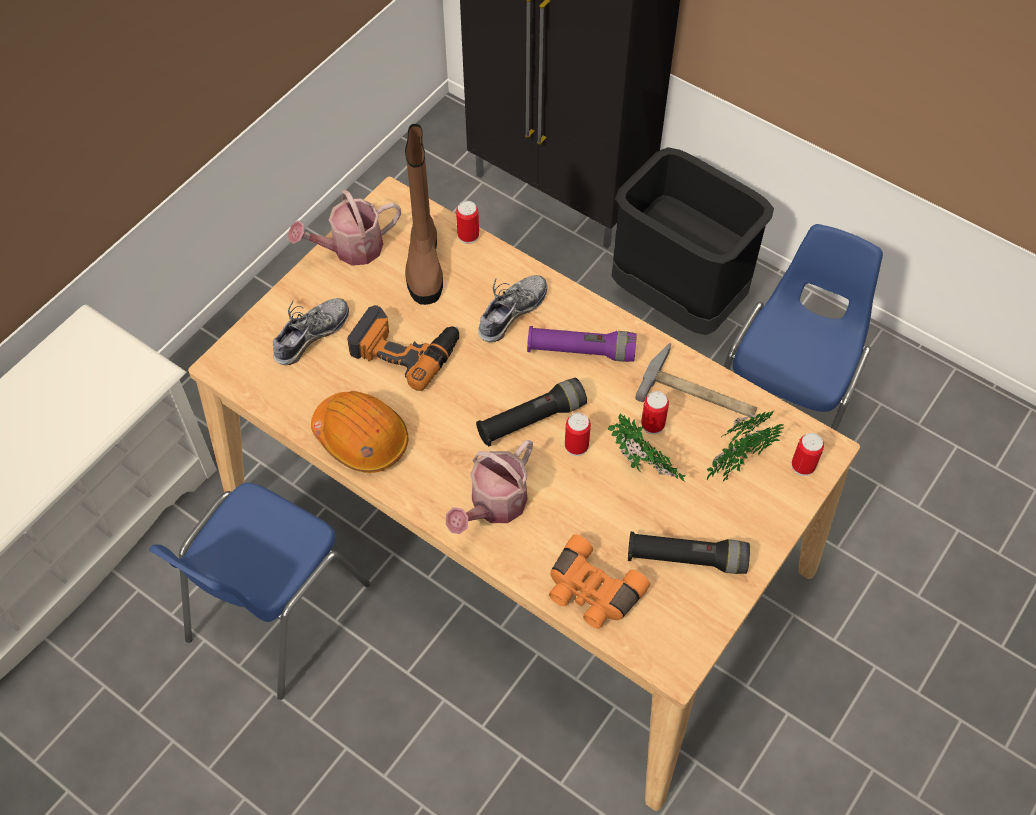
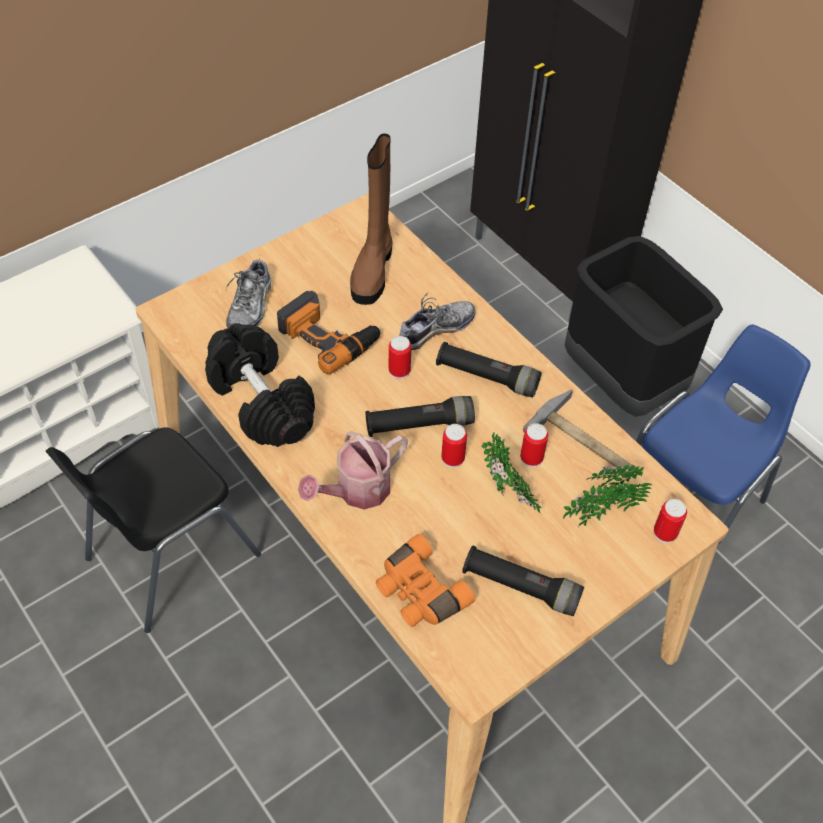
camera: 15 degrees right, 5 degrees down
blue chair [149,483,370,700] -> black chair [46,427,261,633]
shoe [273,298,349,365] -> shoe turned 135 degrees clockwise [226,258,271,328]
watering can [288,190,401,266] -> none
orange hard hat [311,391,409,473] -> black dumbbell [205,323,315,447]
can [456,201,479,244] -> can moved to [389,336,411,379]
purple flashlight [527,326,637,362] -> black flashlight [436,342,542,398]

